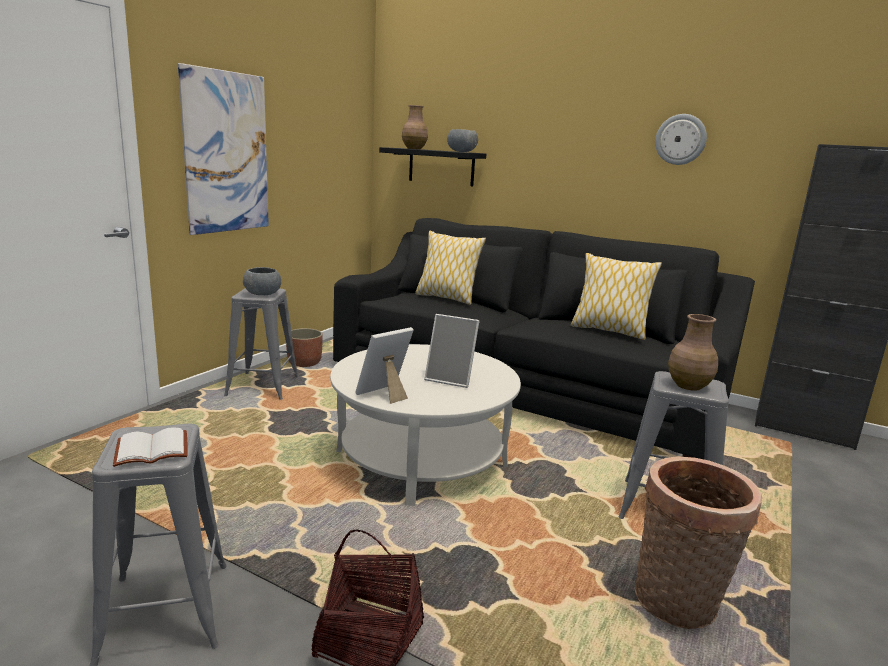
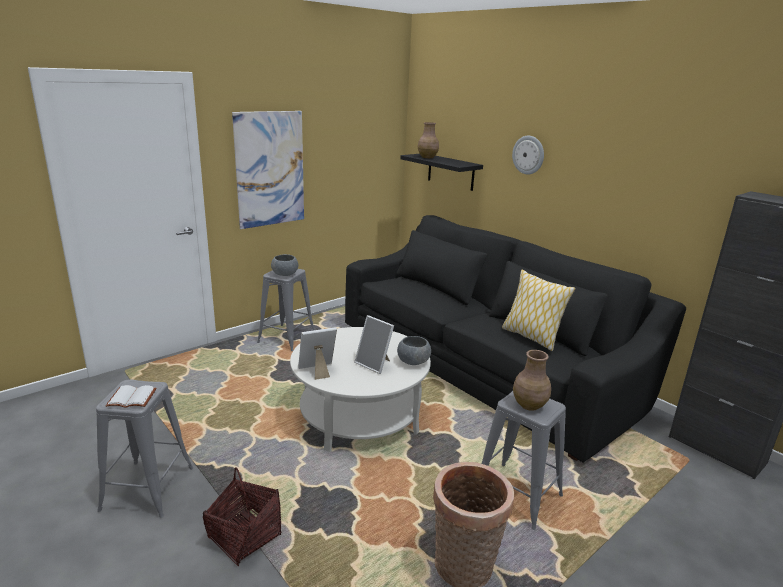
camera: 20 degrees right, 5 degrees up
planter [286,328,323,367] -> none
pillow [415,231,486,305] -> none
grey bowl [447,129,478,152] -> grey bowl moved to [397,336,431,365]
wall clock [655,114,707,165] -> wall clock moved to [512,136,544,175]

